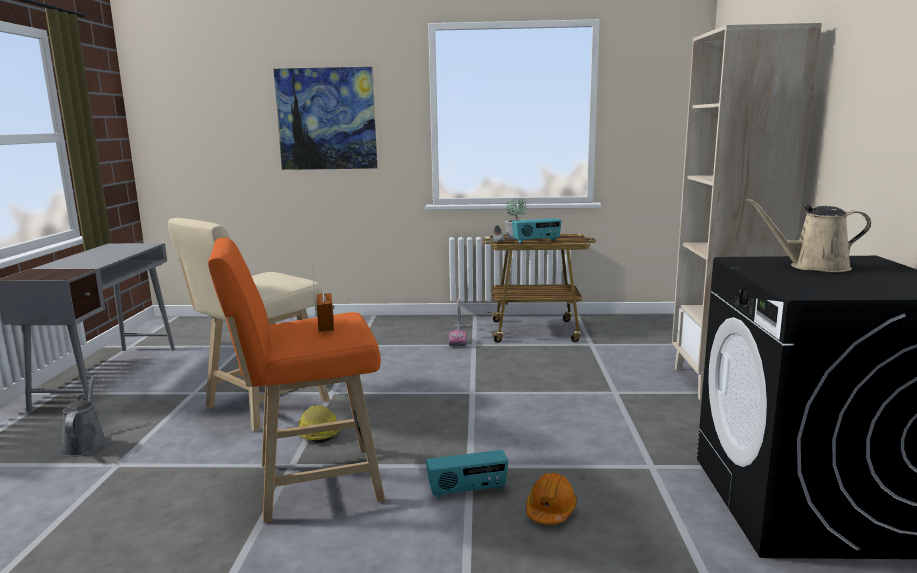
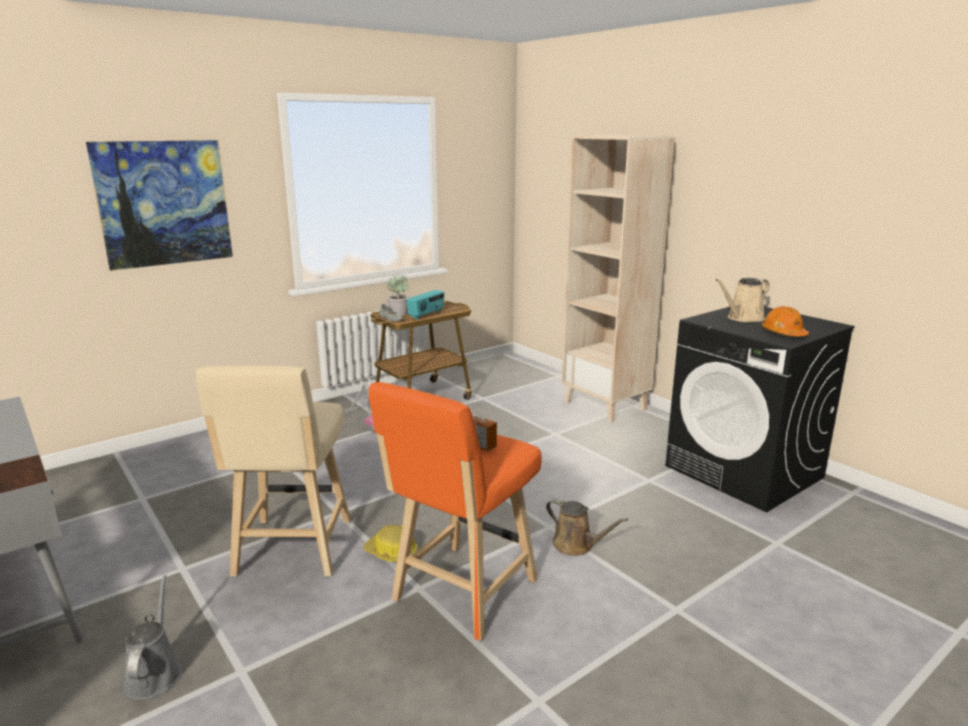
camera: 40 degrees left, 5 degrees up
grey watering can [60,375,108,457] -> grey watering can turned 45 degrees clockwise [123,575,182,700]
radio [426,450,508,499] -> brown watering can [546,498,628,556]
orange hard hat [526,473,577,525] -> orange hard hat moved to [762,306,809,336]

